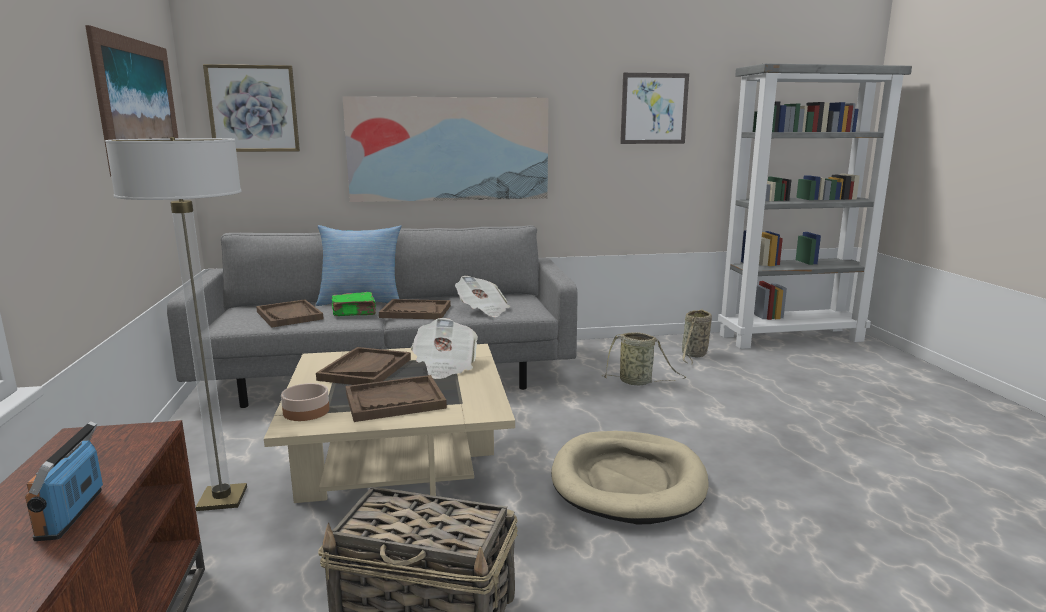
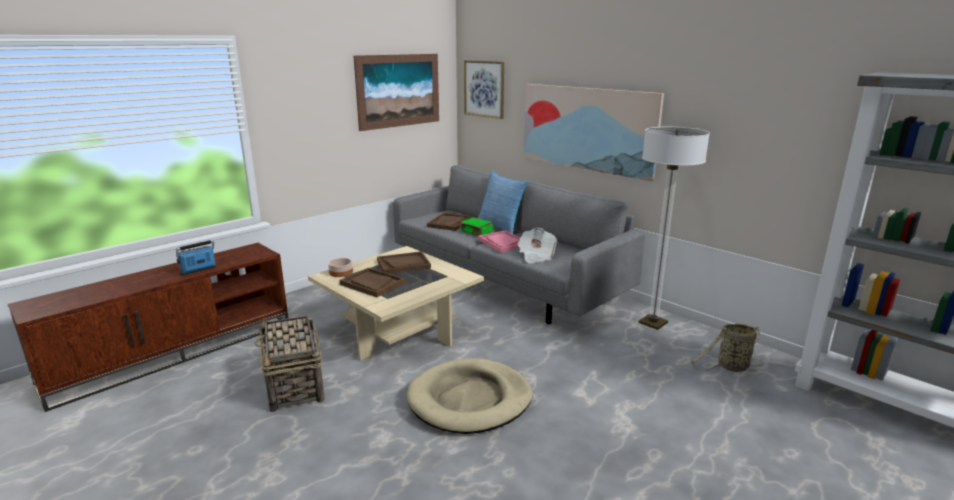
camera: 55 degrees right, 5 degrees up
floor lamp [105,137,247,511] -> floor lamp moved to [638,127,710,330]
brown tray [379,299,451,319] -> pink tray [478,230,520,253]
newspaper [411,318,478,379] -> none
basket [602,332,687,385] -> none
picture [620,73,689,144] -> none

